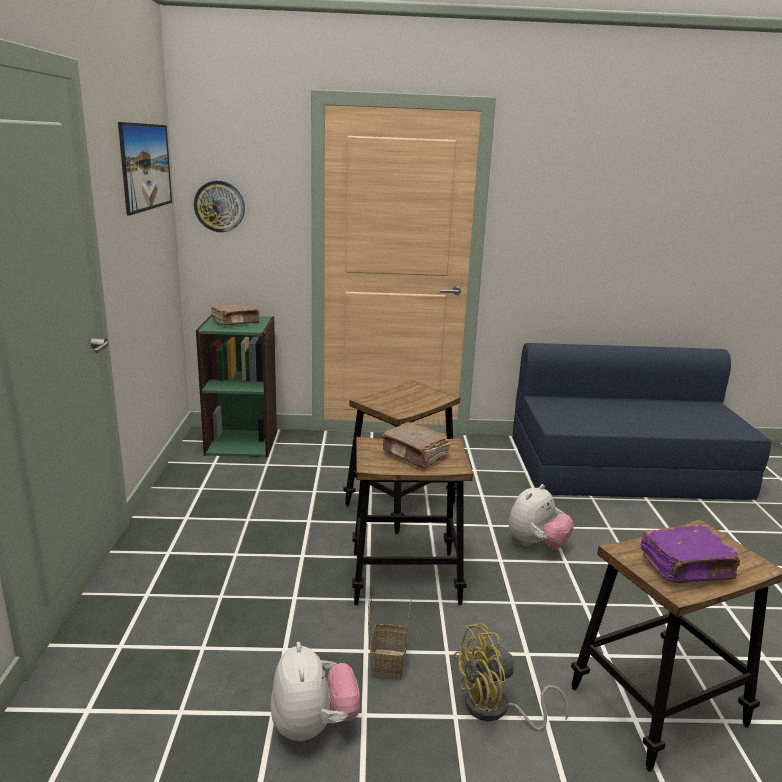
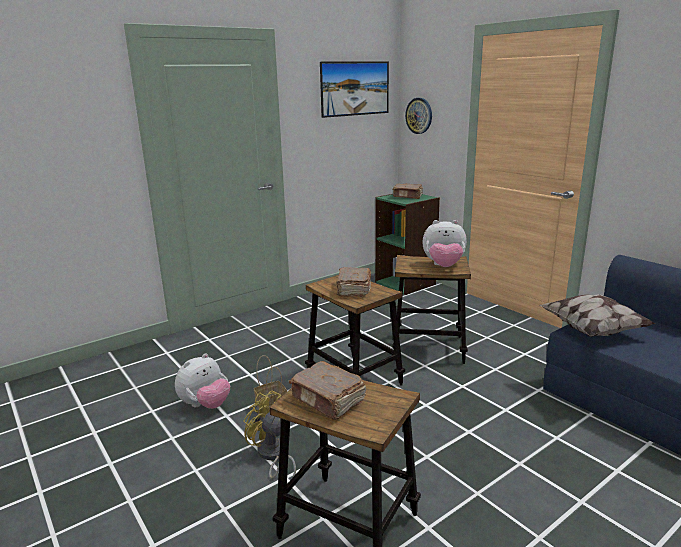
camera: 55 degrees right, 0 degrees up
plush toy [508,484,574,549] -> plush toy moved to [422,220,467,267]
purple book [640,525,740,583] -> brown book [289,361,366,420]
none -> pillow [540,294,655,337]

